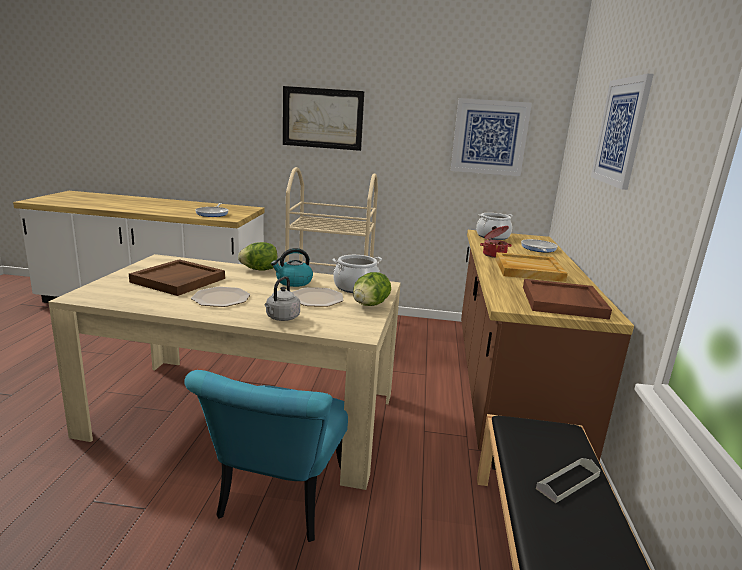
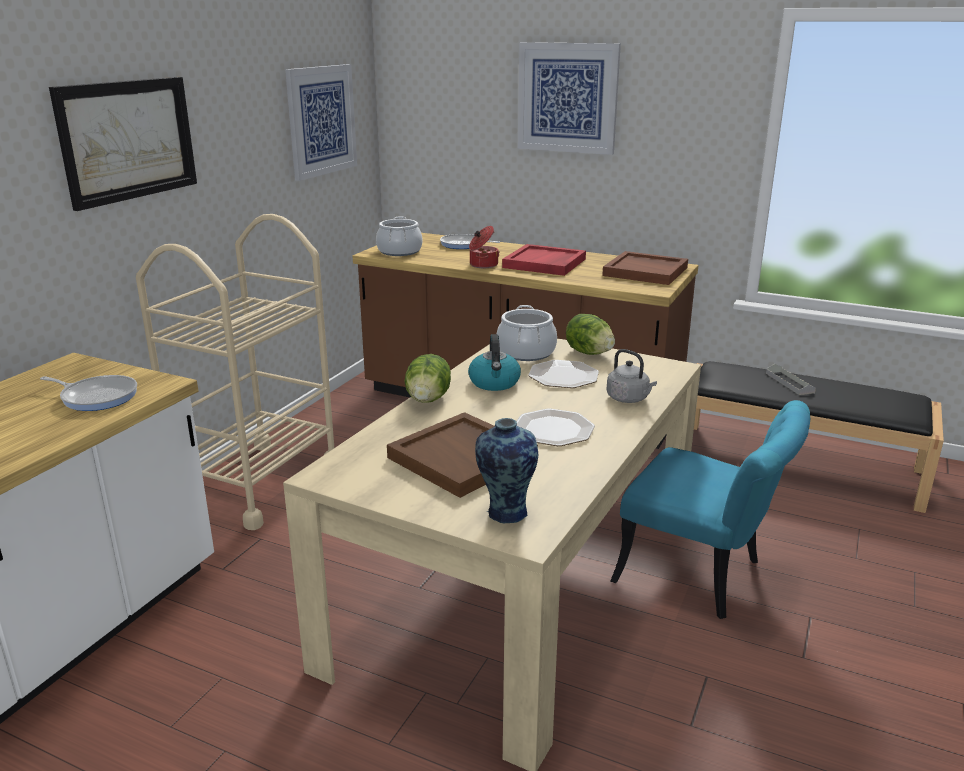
camera: 70 degrees left, 5 degrees up
beige tray [495,252,568,282] -> red tray [502,244,586,276]
none -> vase [475,418,538,523]

